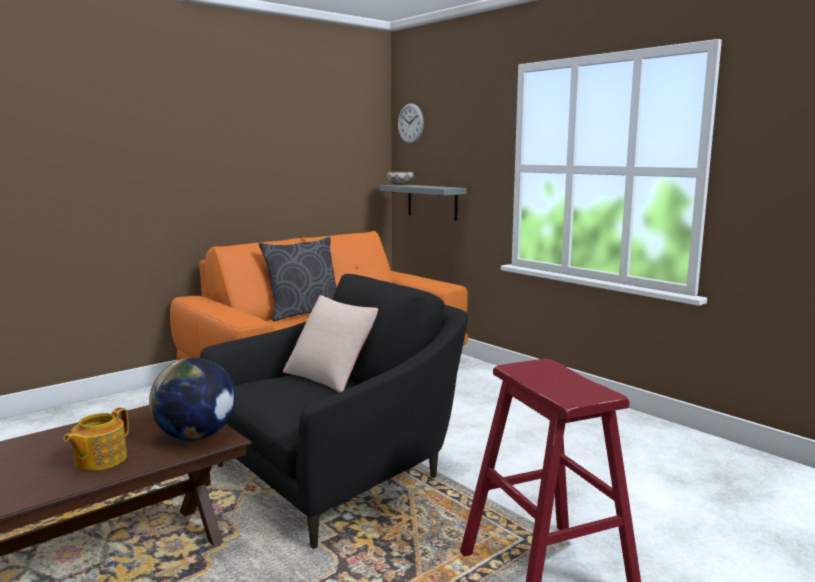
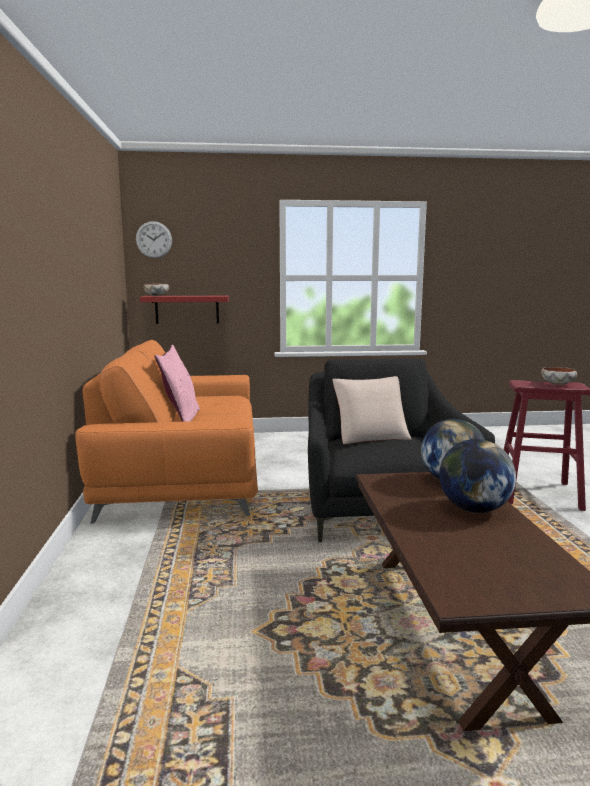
camera: 55 degrees left, 0 degrees up
teapot [63,408,129,471] -> globe [439,439,516,513]
grey pillow [259,237,337,321] -> pink pillow [155,345,200,422]
grey shelf [380,184,466,221] -> red shelf [140,296,229,324]
none -> bowl [541,367,577,385]

